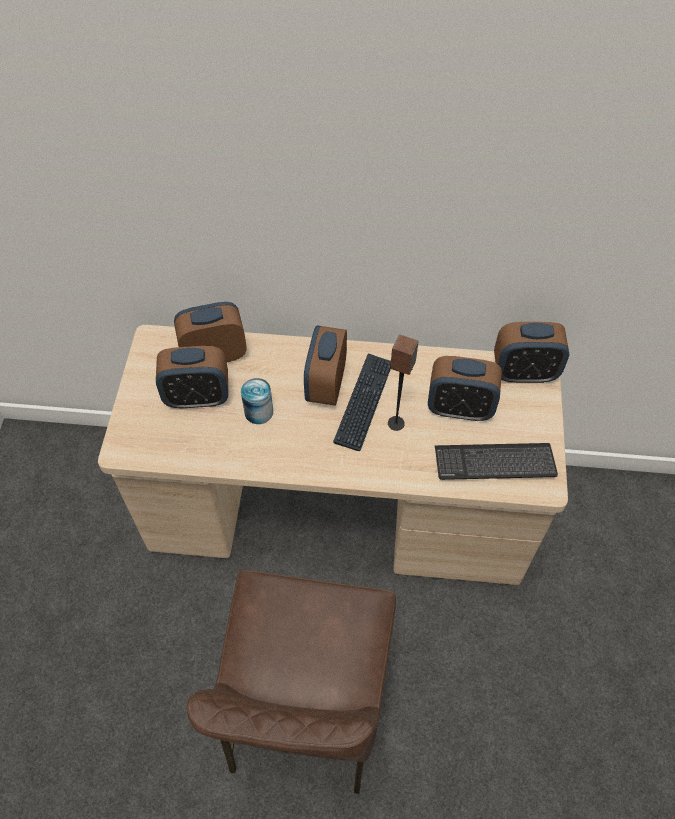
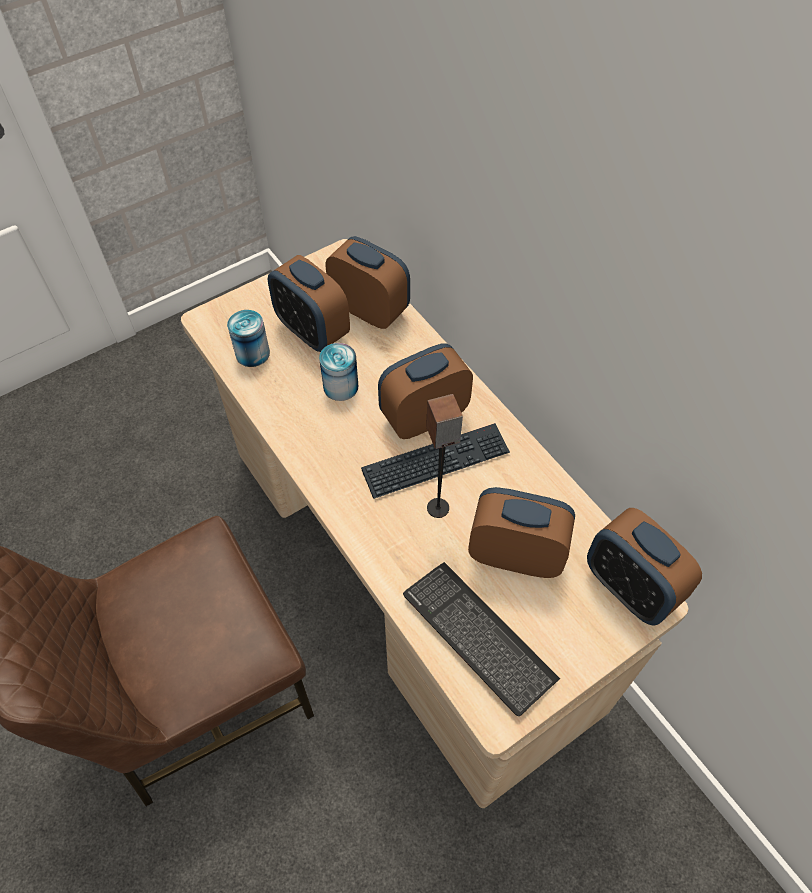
camera: 50 degrees right, 0 degrees up
alarm clock [428,356,502,421] -> alarm clock turned 135 degrees clockwise [468,487,575,578]
none -> can [227,310,270,367]

